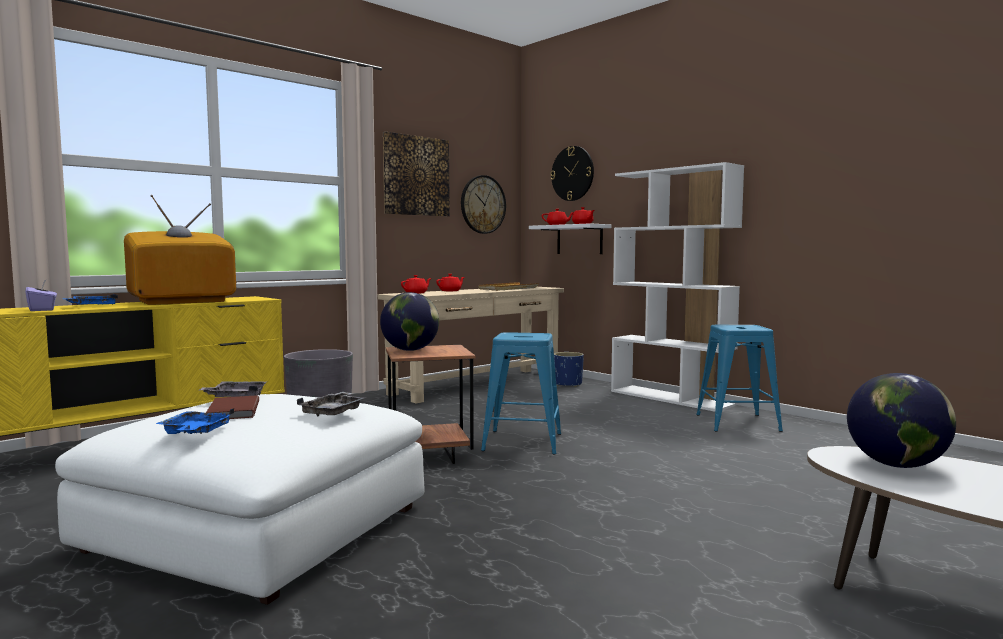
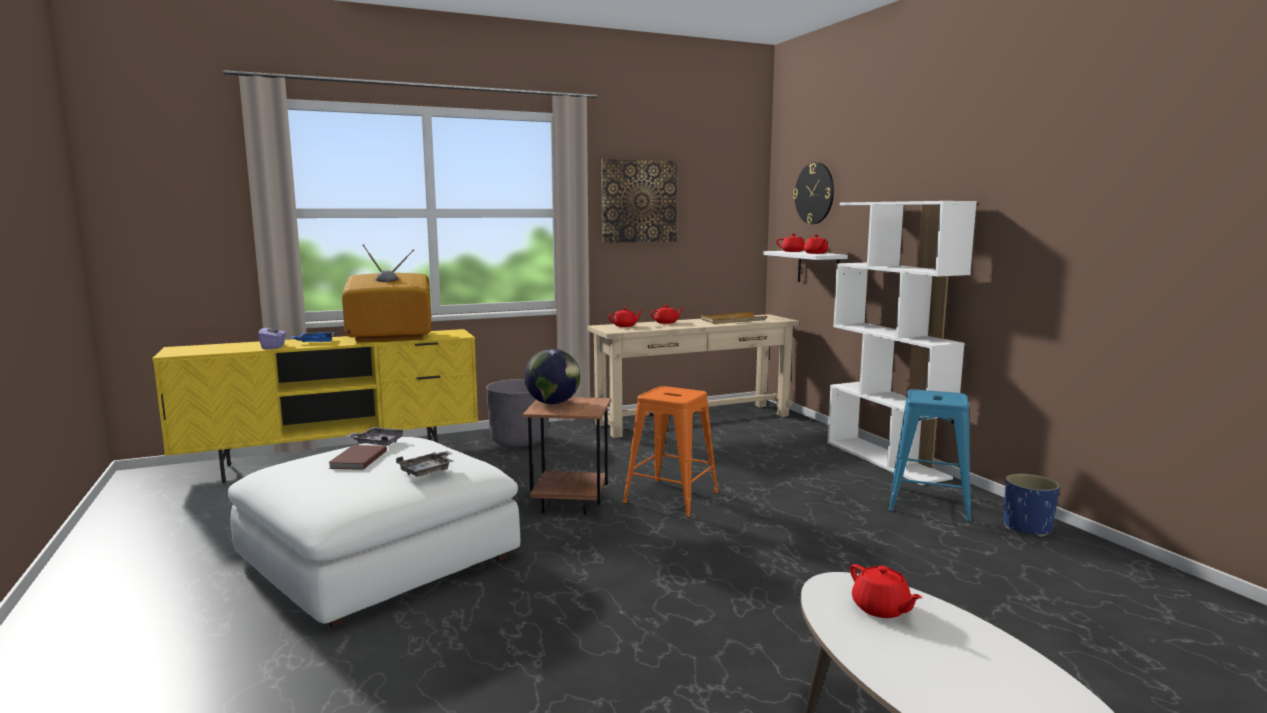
camera: 20 degrees right, 5 degrees up
blue tray [156,408,234,434] -> none
wall clock [461,175,506,234] -> none
blue stool [481,332,561,455] -> orange stool [623,386,719,518]
blue planter [554,352,584,387] -> blue planter moved to [1004,474,1060,537]
globe [847,373,956,468] -> red teapot [850,564,923,618]

